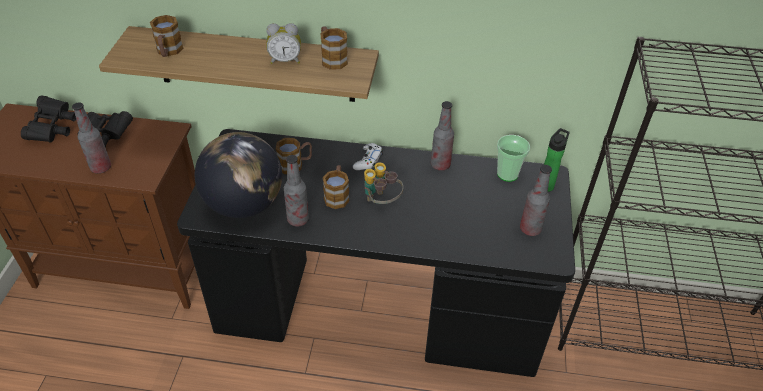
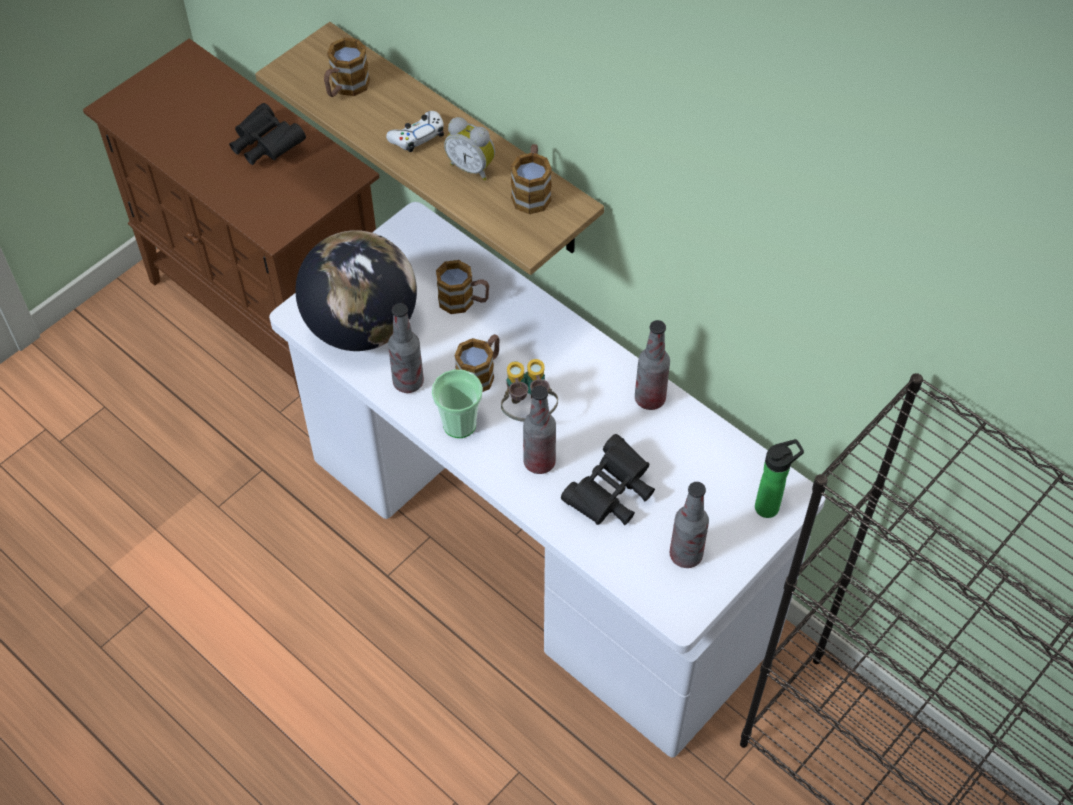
camera: 35 degrees right, 10 degrees up
black binoculars [21,96,76,143] -> black binoculars moved to [561,434,655,525]
bottle [72,102,111,174] -> bottle moved to [523,385,556,474]
black desk [177,129,575,377] -> white desk [269,202,826,758]
white game controller [353,143,383,170] -> white game controller moved to [386,111,444,152]
cup [497,135,530,182] -> cup moved to [432,369,483,438]

